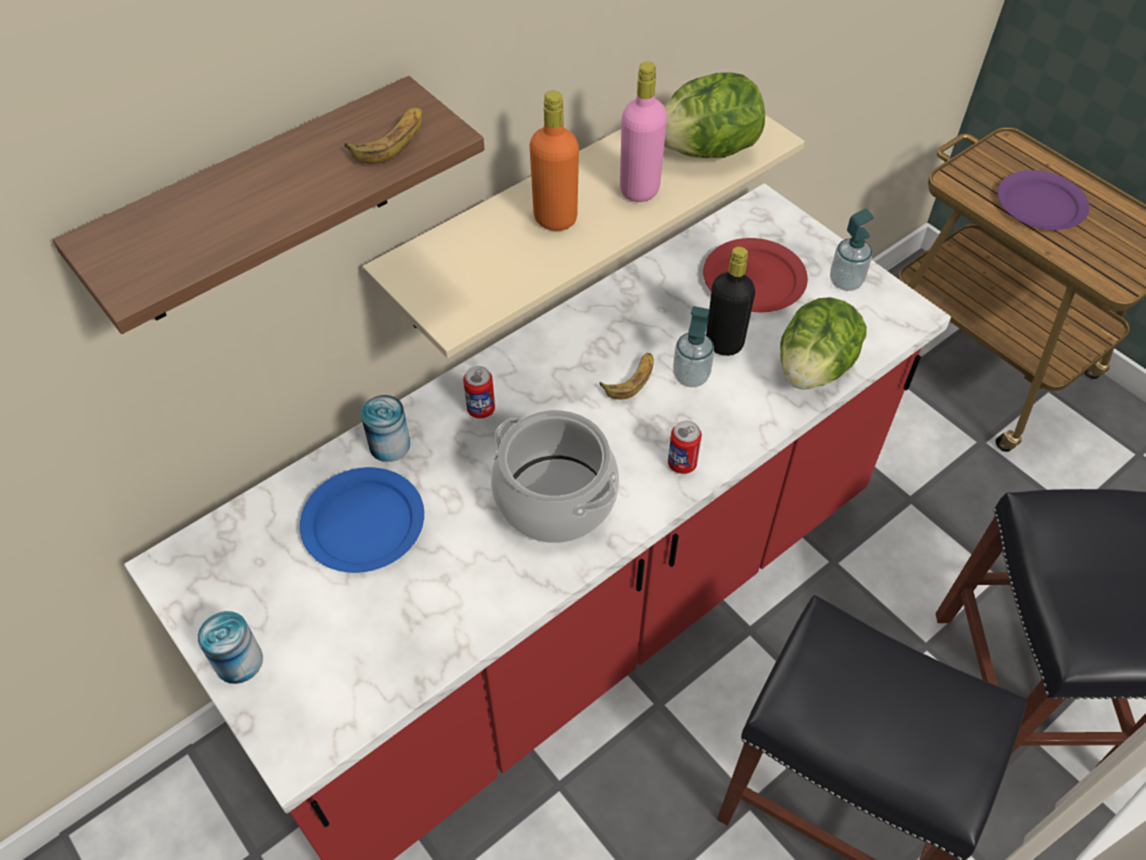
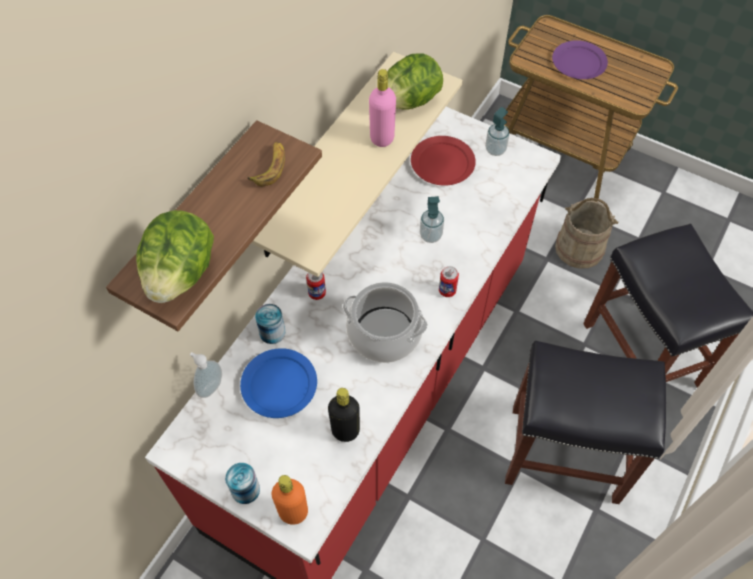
camera: 20 degrees left, 5 degrees up
orange bottle [530,91,579,231] -> orange bottle moved to [272,475,308,525]
banana [599,353,654,399] -> none
black bottle [706,247,755,356] -> black bottle moved to [328,388,360,442]
lettuce [780,297,867,389] -> lettuce moved to [136,210,214,303]
none -> soap dispenser [190,352,222,398]
none -> beige bucket [555,198,619,269]

